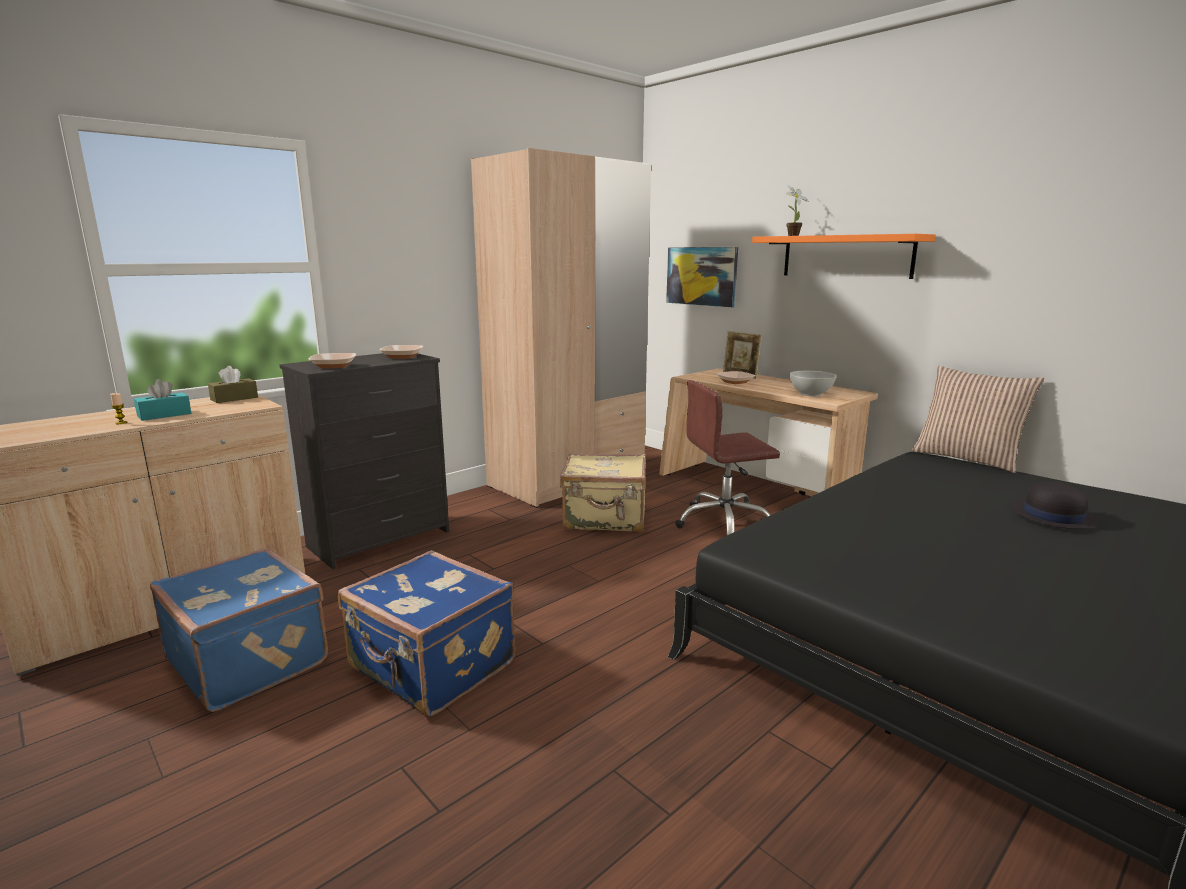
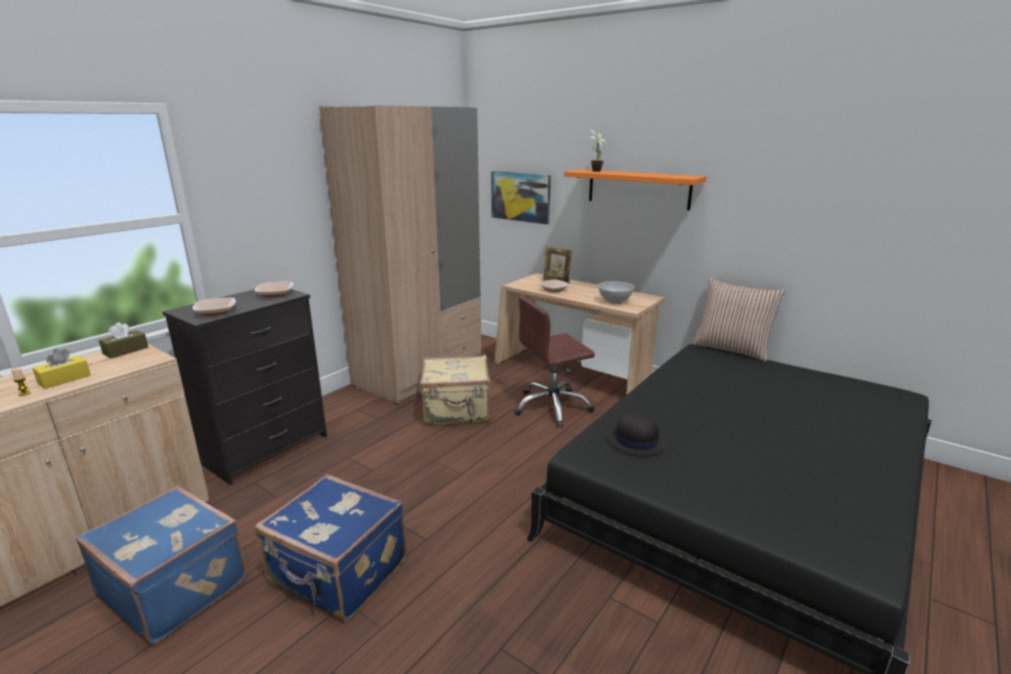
camera: 10 degrees left, 5 degrees up
turquoise tissue box [134,379,191,421] -> yellow tissue box [32,349,91,389]
black hat [1012,481,1098,529] -> black hat moved to [607,412,667,455]

